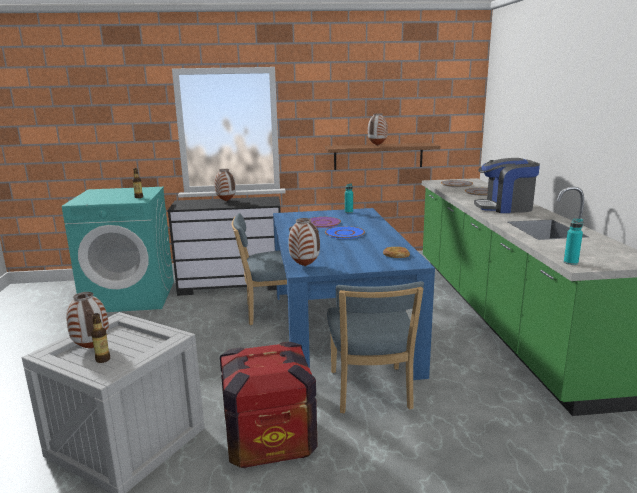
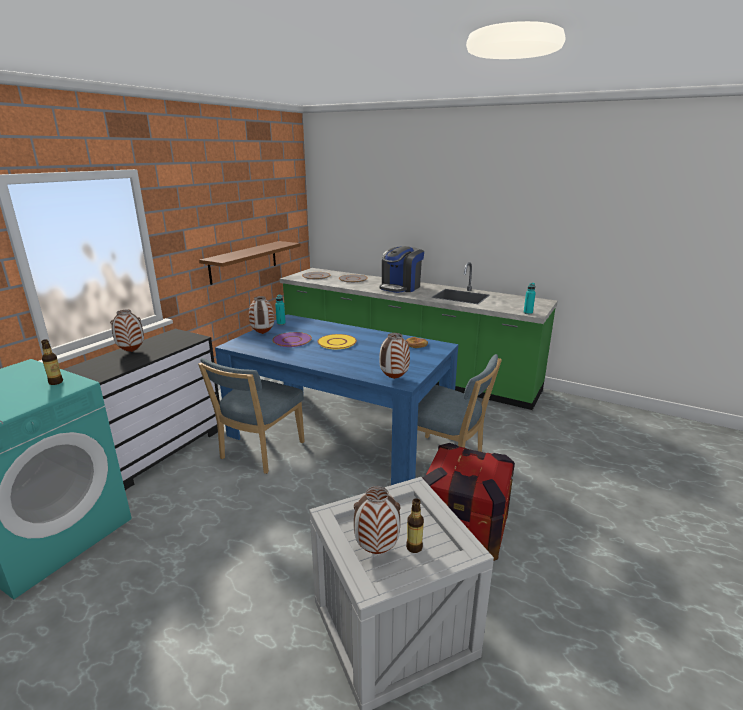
camera: 55 degrees left, 5 degrees up
blue plate [325,226,365,239] -> yellow plate [317,334,357,349]
vase [368,113,388,146] -> vase moved to [249,296,274,334]

